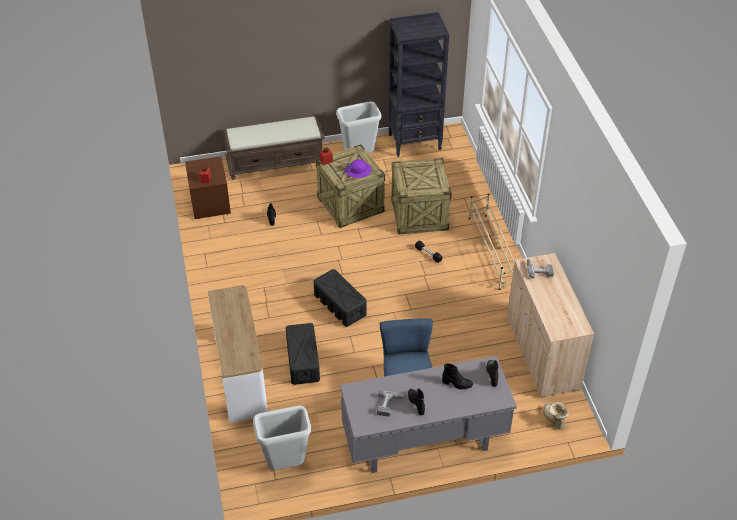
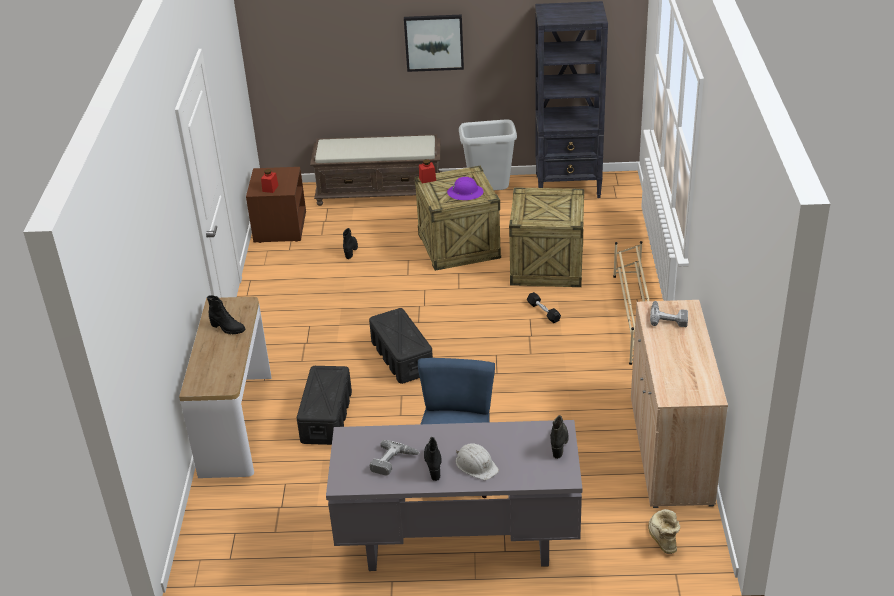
camera: 15 degrees right, 10 degrees down
grey trash can [253,405,311,470] -> none
black boot [442,363,473,389] -> black boot moved to [207,295,245,334]
none -> picture [404,15,464,72]
none -> white hard hat [456,443,499,480]

